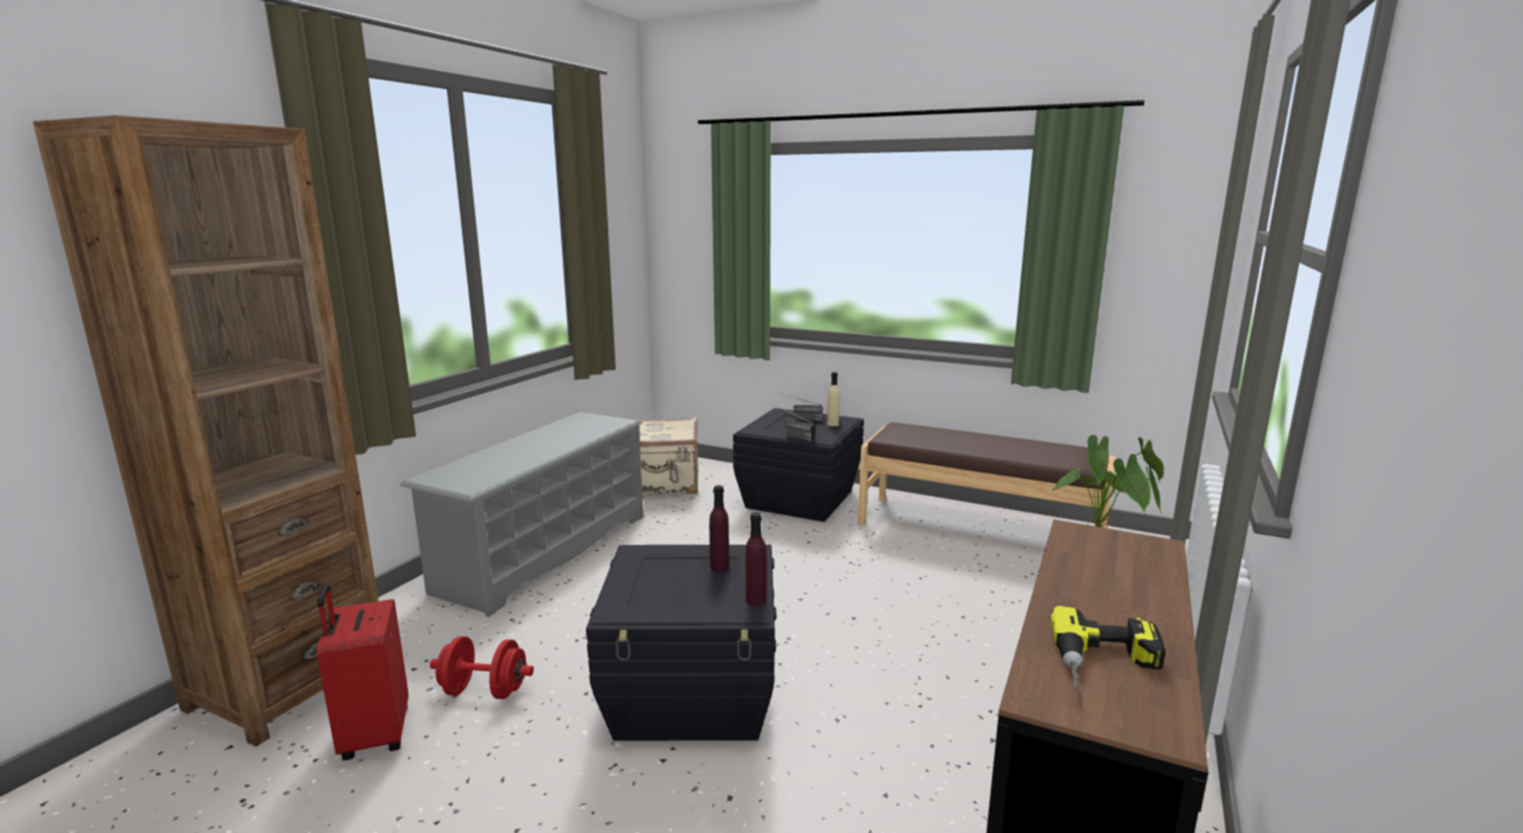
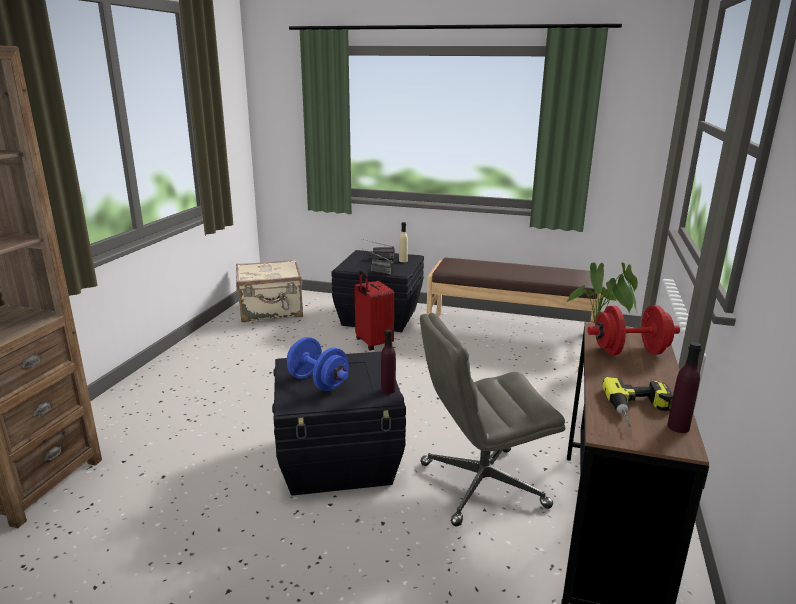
camera: 10 degrees left, 5 degrees up
red suitcase [317,584,408,761] -> red suitcase moved to [354,271,394,350]
grey shoe rack [400,412,643,617] -> none
red dumbbell [430,636,534,699] -> red dumbbell moved to [588,305,680,355]
purple bottle [709,485,729,572] -> purple bottle moved to [667,342,702,433]
none -> blue dumbbell [287,337,349,391]
none -> grey office chair [420,313,565,526]

